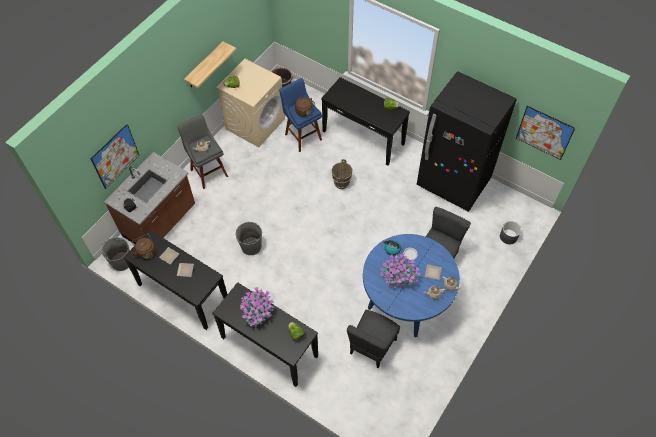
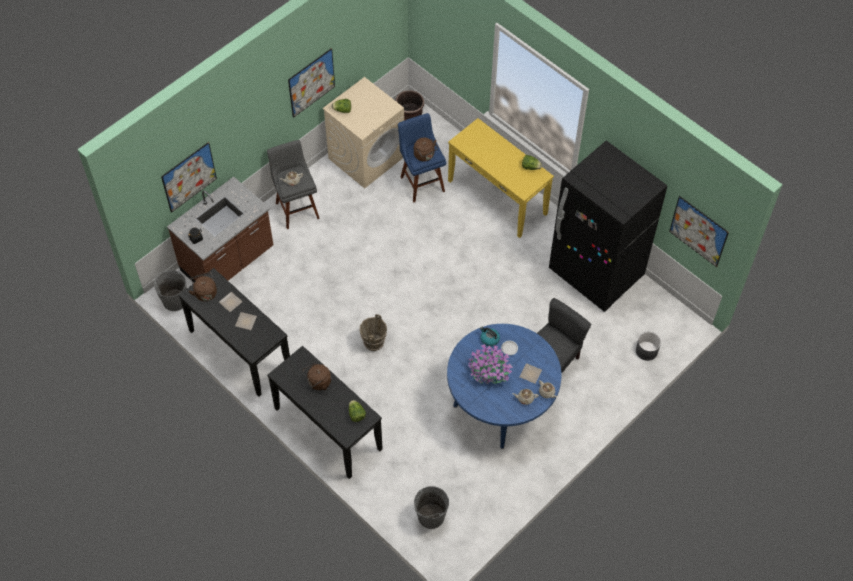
camera: 10 degrees right, 0 degrees up
shelf [184,41,237,88] -> picture [288,48,335,118]
grey bucket [236,222,262,255] -> grey bucket moved to [414,486,449,529]
potted plant [240,287,274,326] -> brown kettle [303,364,331,390]
black console table [321,77,410,166] -> yellow console table [448,118,554,238]
brown bucket [331,159,353,189] -> brown bucket moved to [360,314,387,351]
grey chair [347,310,400,368] -> none

